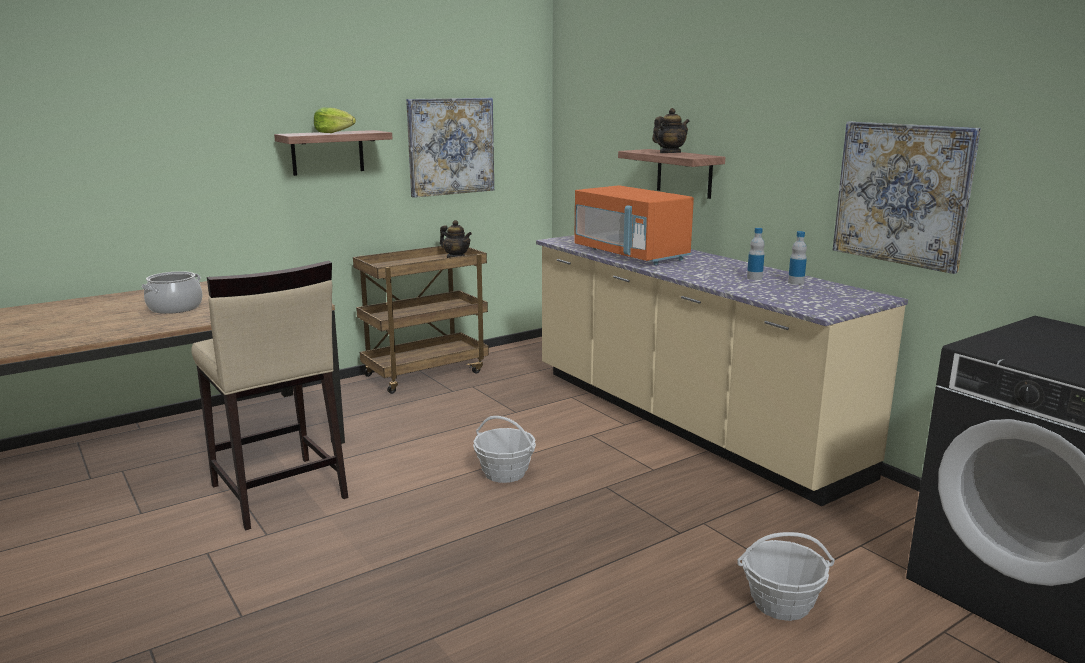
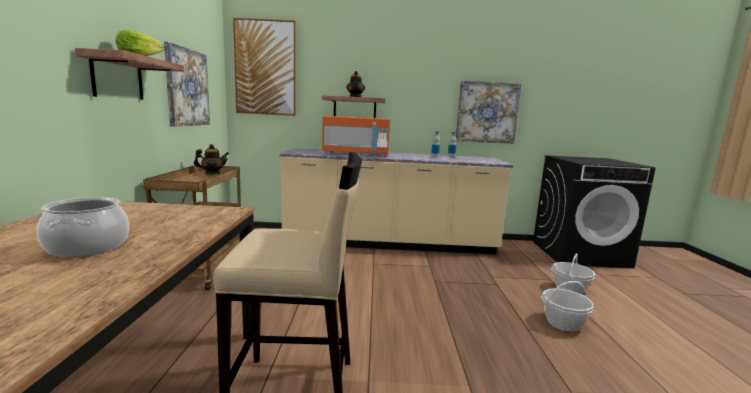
camera: 55 degrees left, 5 degrees down
basket [473,416,536,483] -> basket moved to [542,281,594,332]
none -> picture [233,18,296,116]

